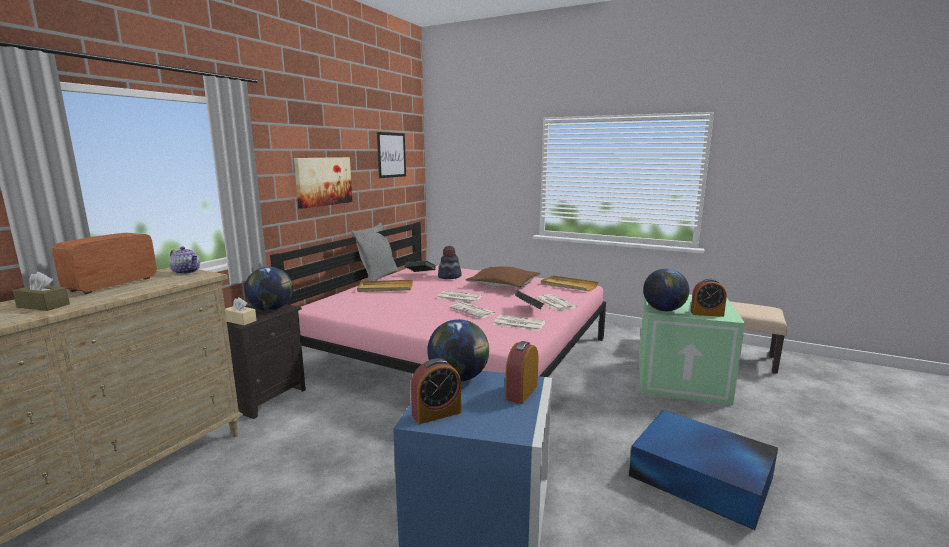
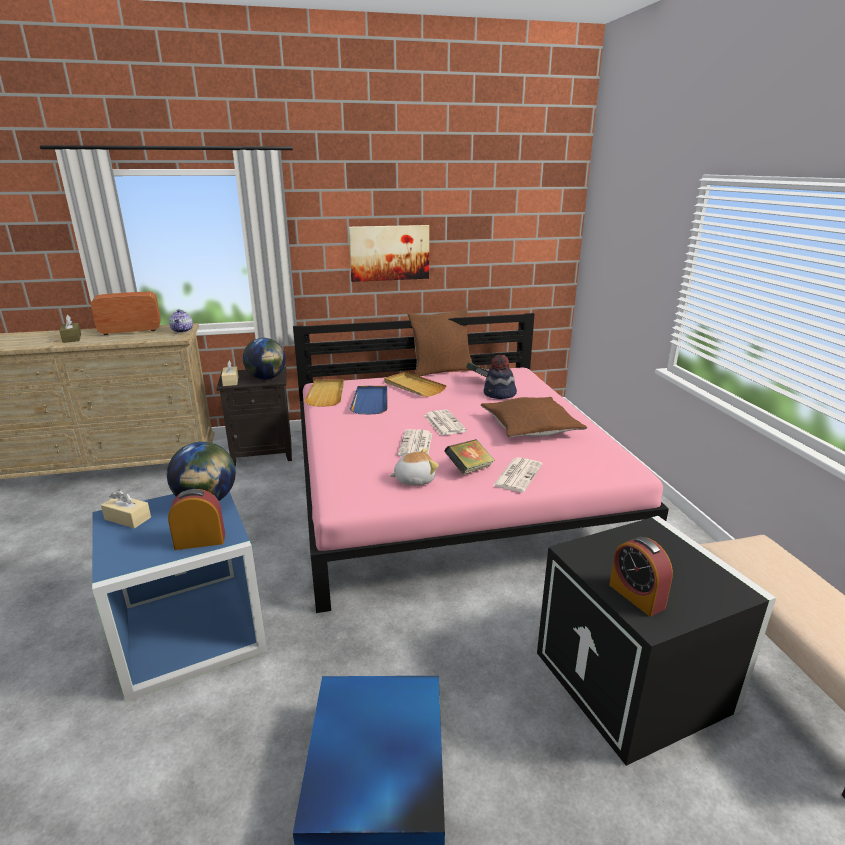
camera: 50 degrees right, 10 degrees up
grey pillow [351,223,399,281] -> brown pillow [407,307,472,377]
picture [377,132,406,178] -> none
alarm clock [411,358,461,424] -> beige tissue box [101,490,151,528]
newspaper [493,315,546,331] -> plush toy [389,448,439,485]
beige tray [541,275,599,291] -> beige tray moved to [304,379,344,407]
green storage box [639,295,745,405] -> black storage box [537,516,776,766]
globe [643,269,689,311] -> none
none -> blue tray [350,386,388,414]

